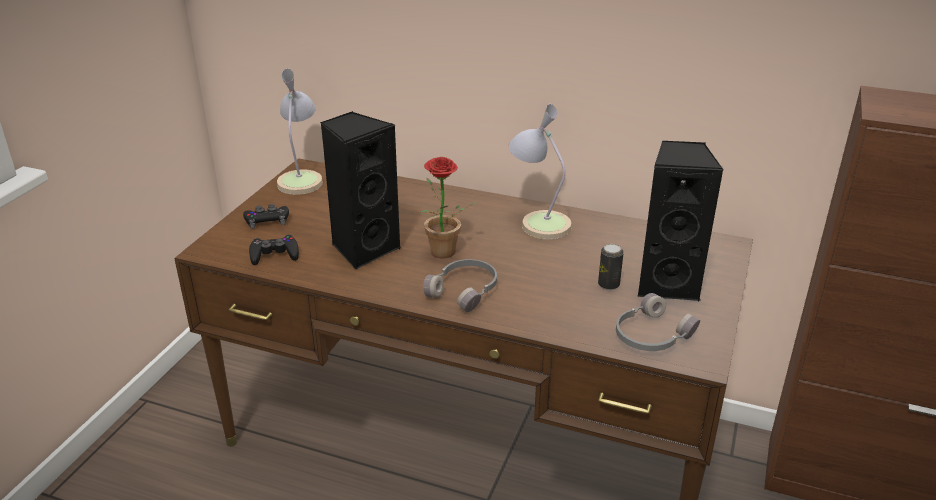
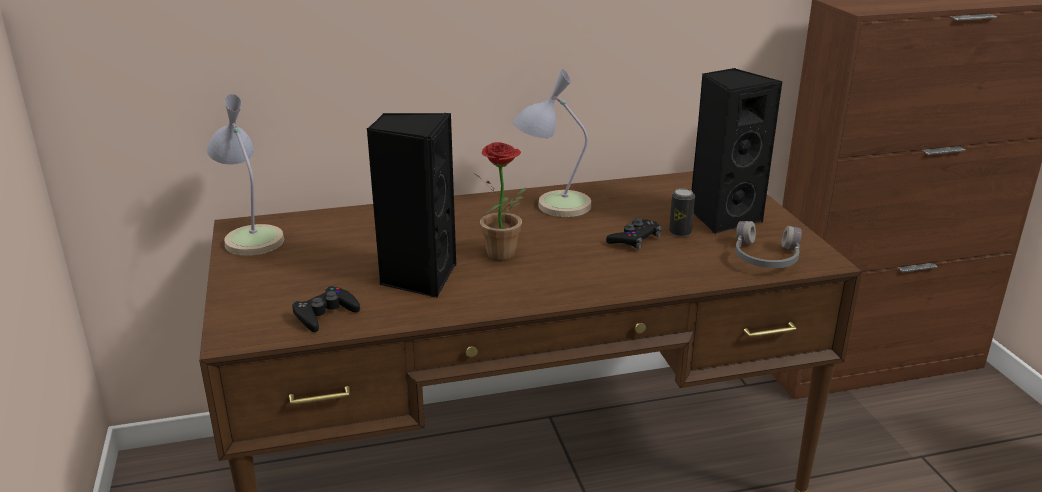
camera: 35 degrees left, 5 degrees down
black game controller [243,204,289,229] -> black game controller moved to [606,218,662,250]
grey headphones [423,259,497,312] -> none

